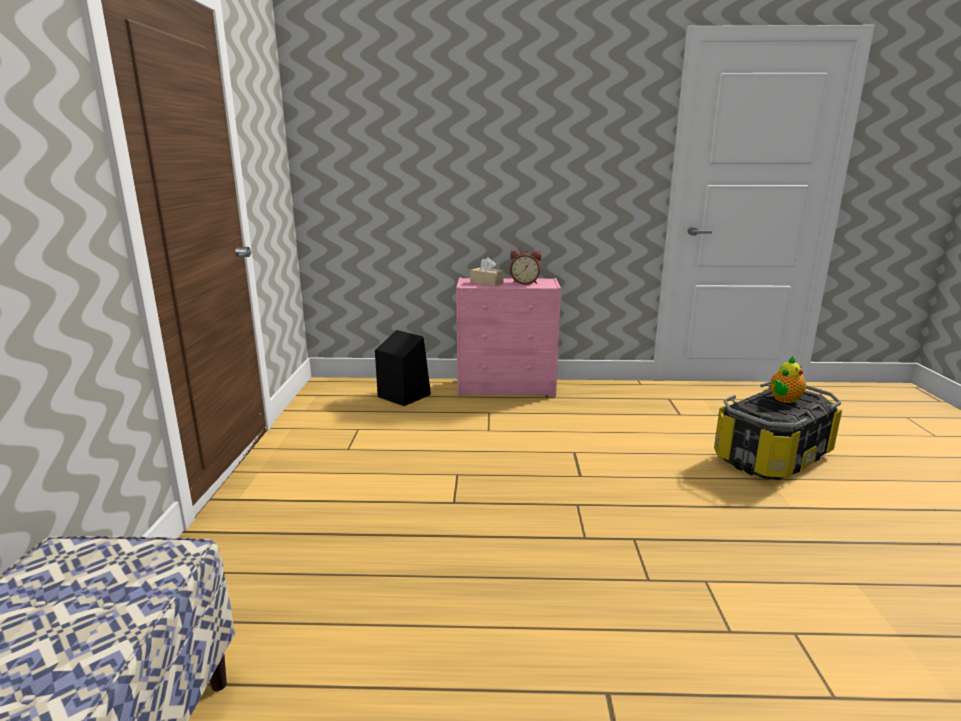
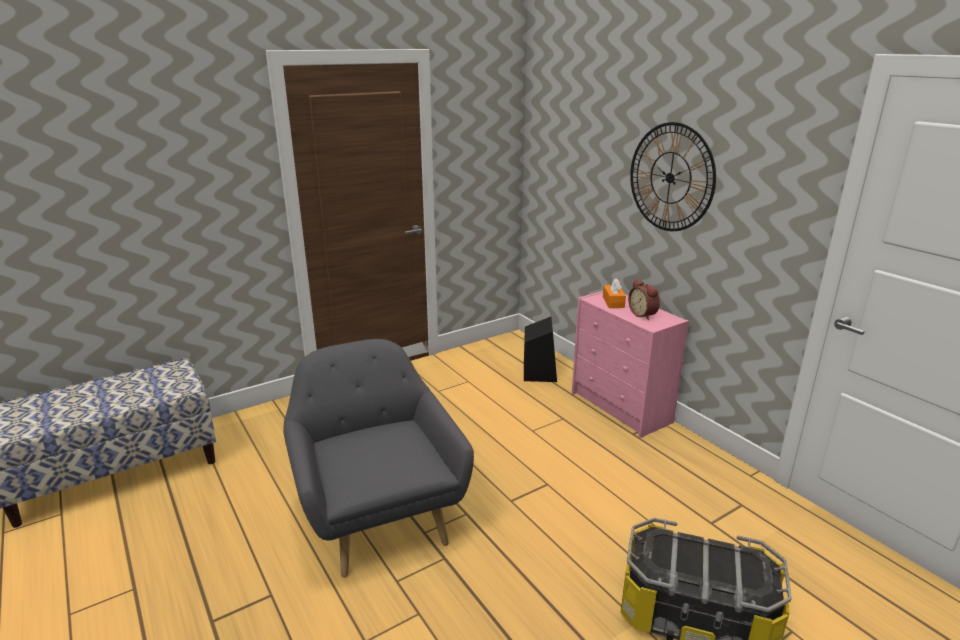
camera: 55 degrees right, 5 degrees up
beige tissue box [470,257,504,286] -> orange tissue box [603,279,626,308]
teapot [770,356,806,403] -> none
none -> grey armchair [283,339,474,578]
none -> wall clock [630,122,716,231]

